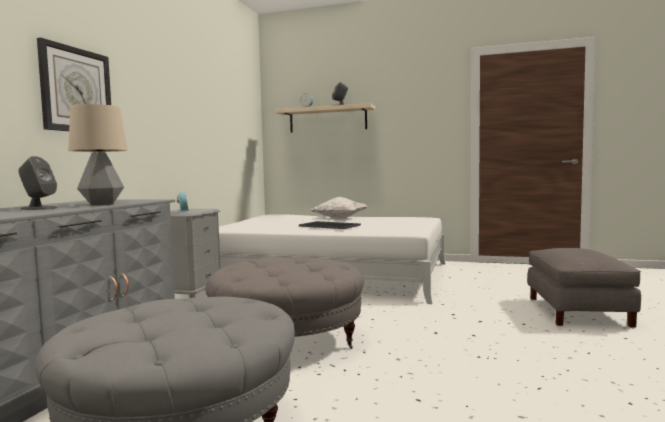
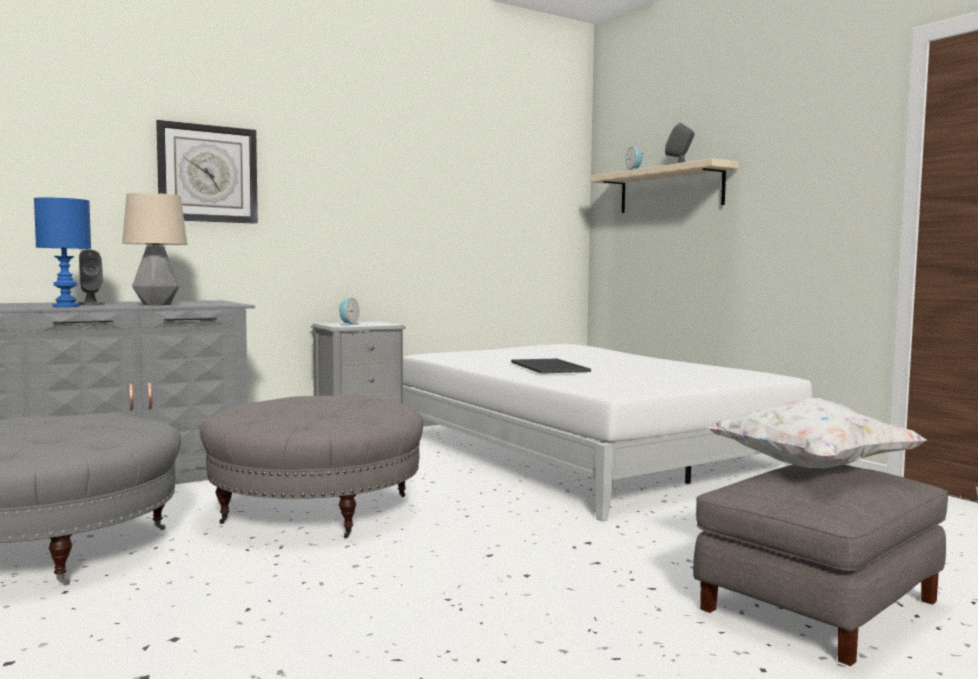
camera: 40 degrees right, 0 degrees up
white pillow [310,197,368,219] -> white pillow moved to [706,398,927,468]
none -> blue table lamp [34,197,91,307]

